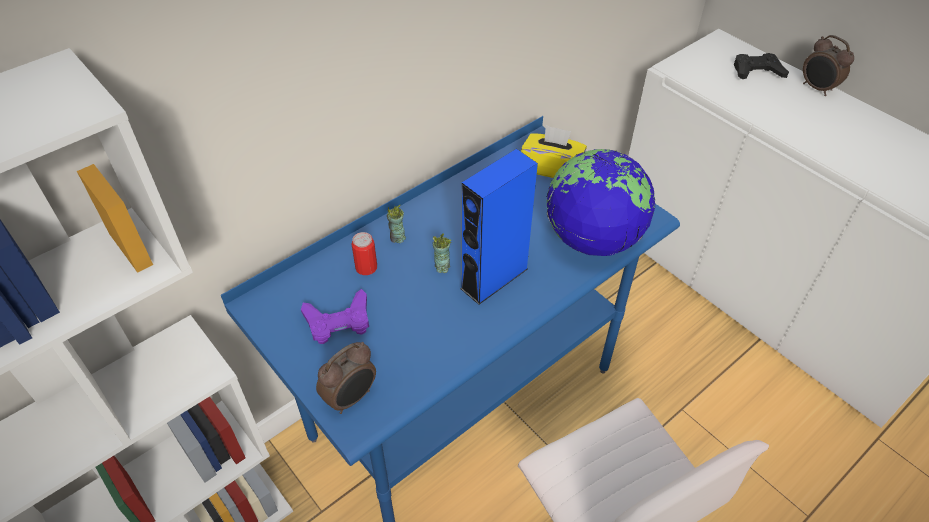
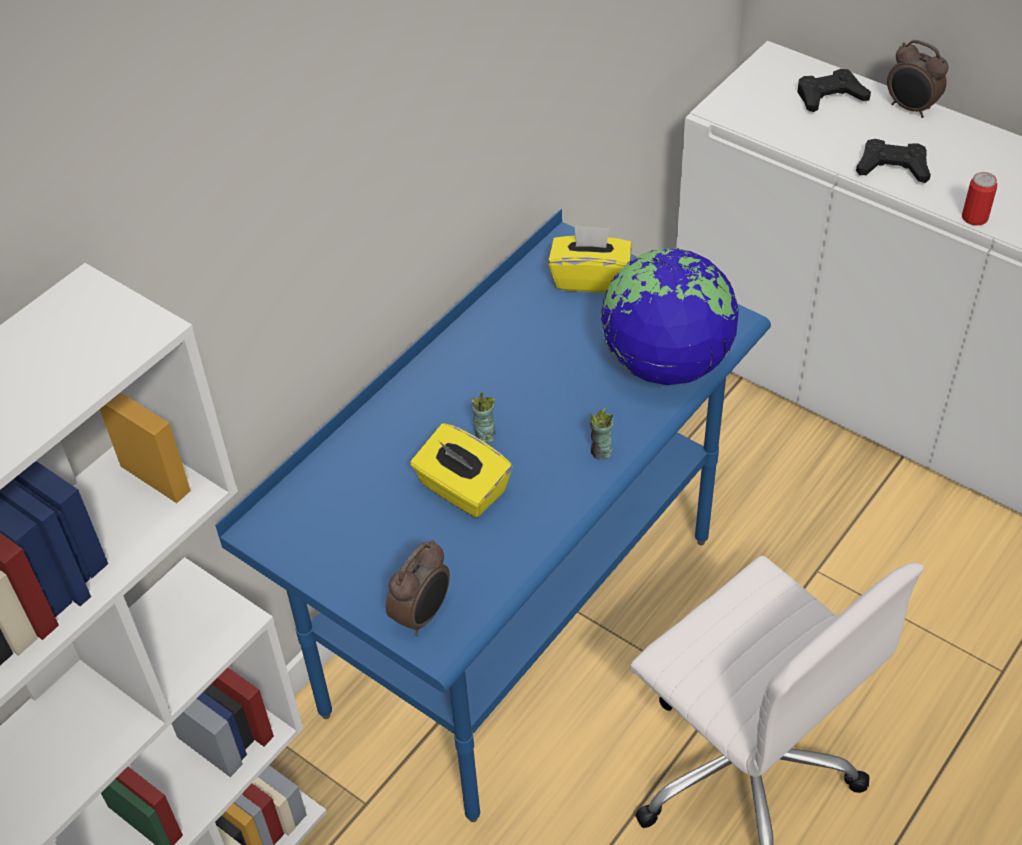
camera: 10 degrees left, 0 degrees up
purple game controller [301,289,369,344] -> none
can [352,232,377,275] -> can moved to [962,172,997,225]
cup [387,205,406,243] -> cup moved to [590,407,613,460]
blue speaker [460,149,538,305] -> none
none -> yellow tissue box [410,423,512,518]
none -> black game controller [856,139,931,183]

